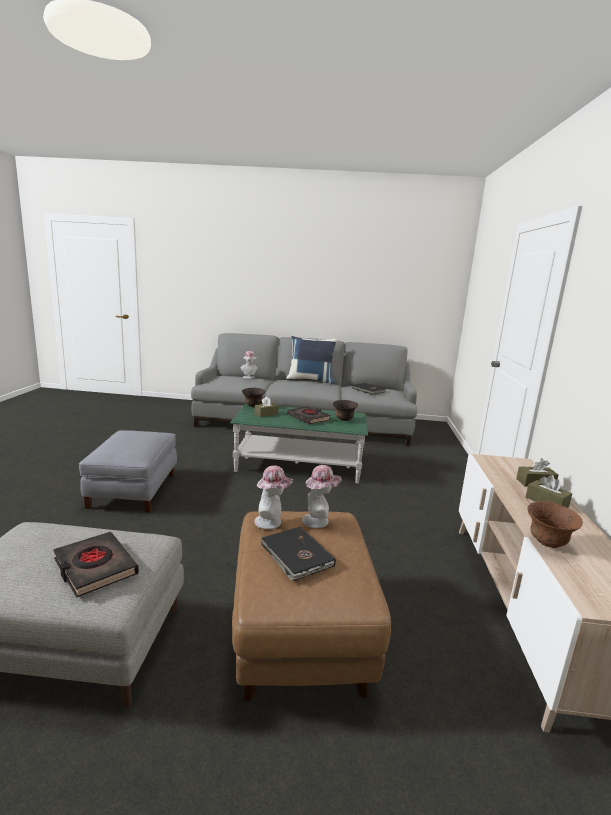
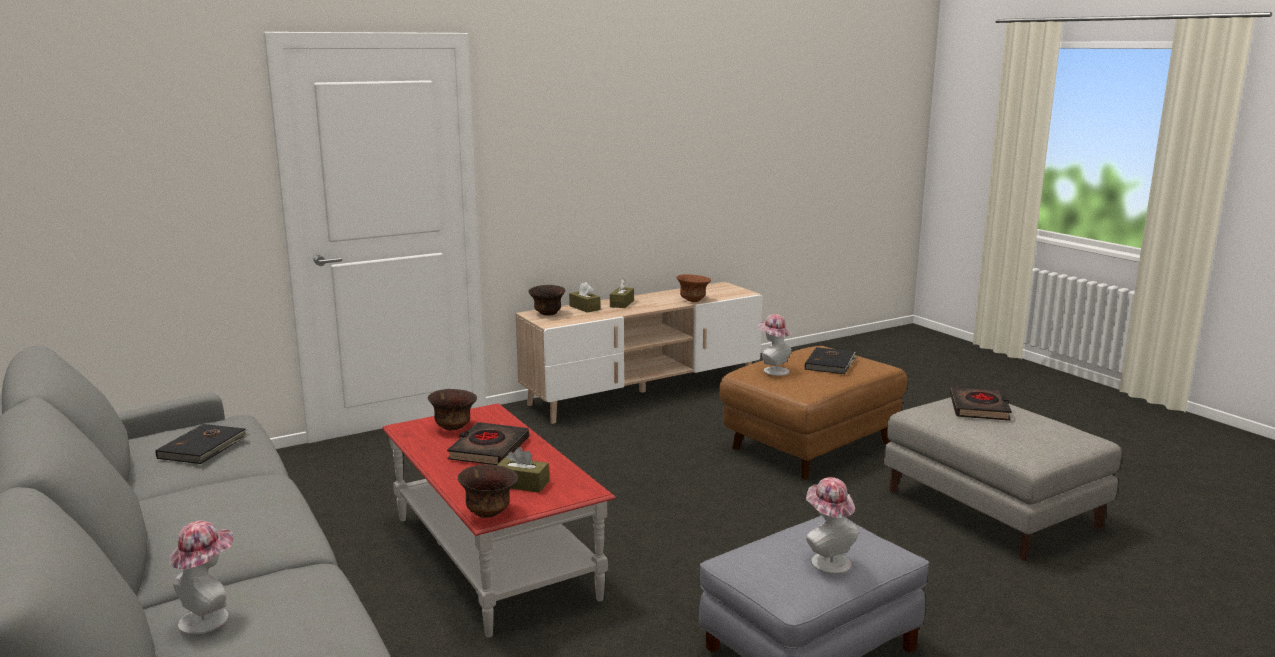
camera: 125 degrees left, 0 degrees up
green coffee table [230,404,368,484] -> red coffee table [382,403,616,638]
hat [255,465,293,529] -> hat moved to [806,477,859,574]
blue pillow [286,336,337,384] -> none
none -> brown bowl [528,285,565,316]

